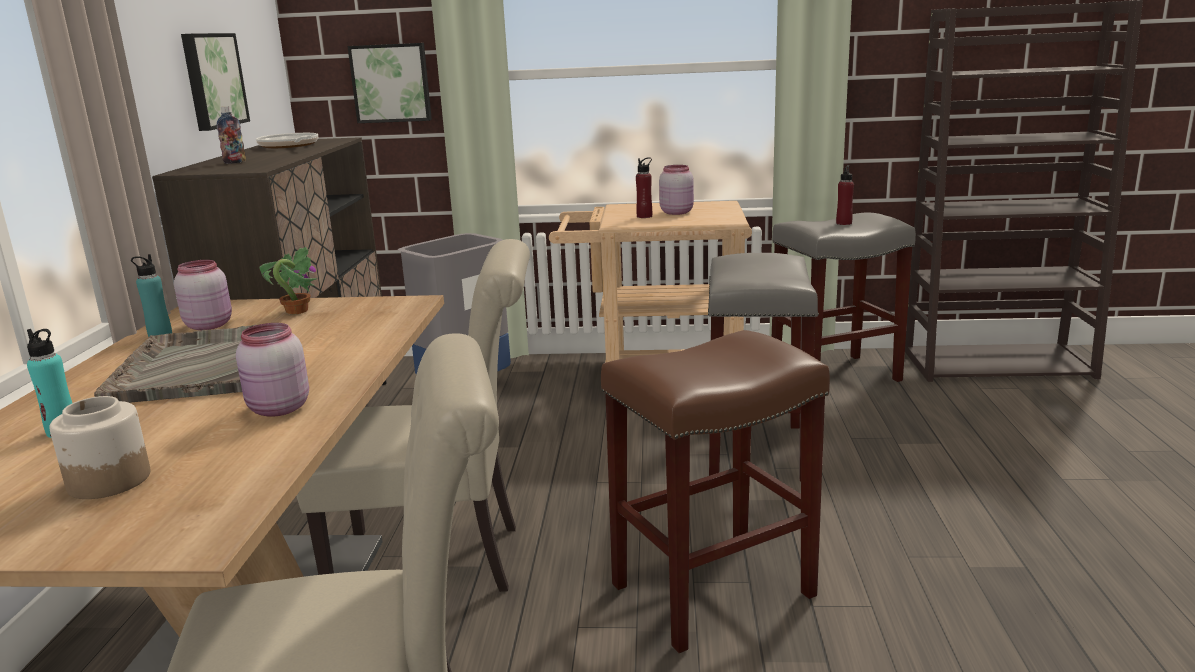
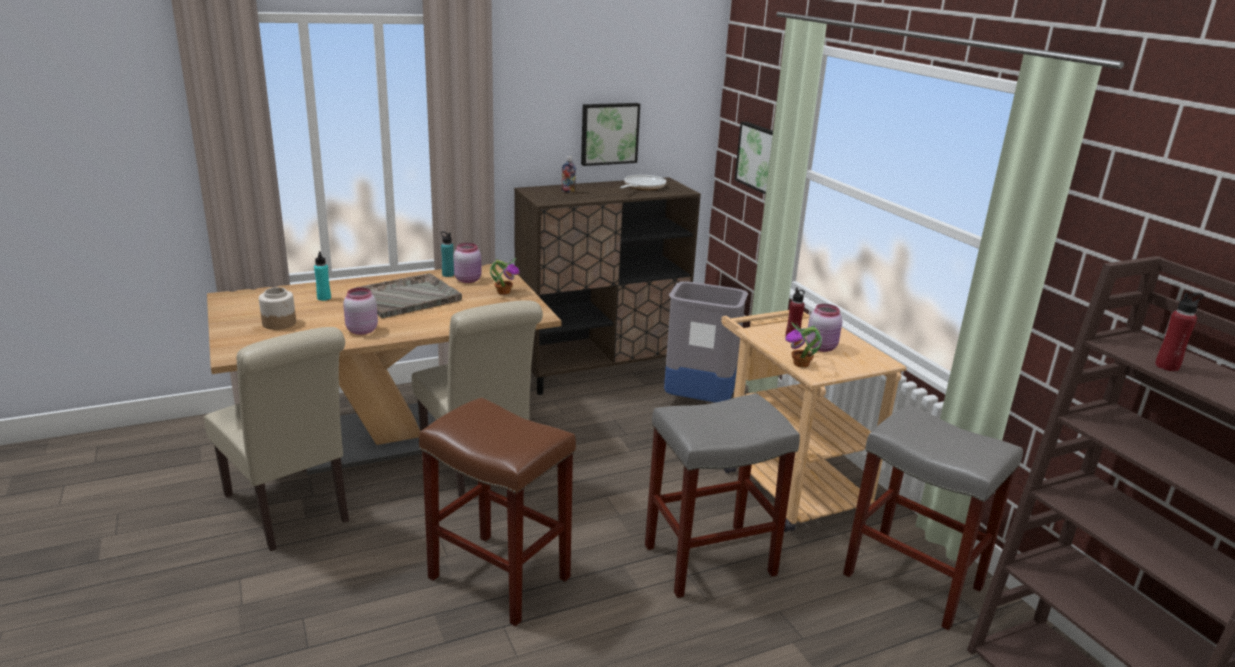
camera: 60 degrees right, 5 degrees up
red bottle [836,165,854,225] -> red bottle moved to [1155,293,1204,371]
none -> potted plant [785,323,822,368]

